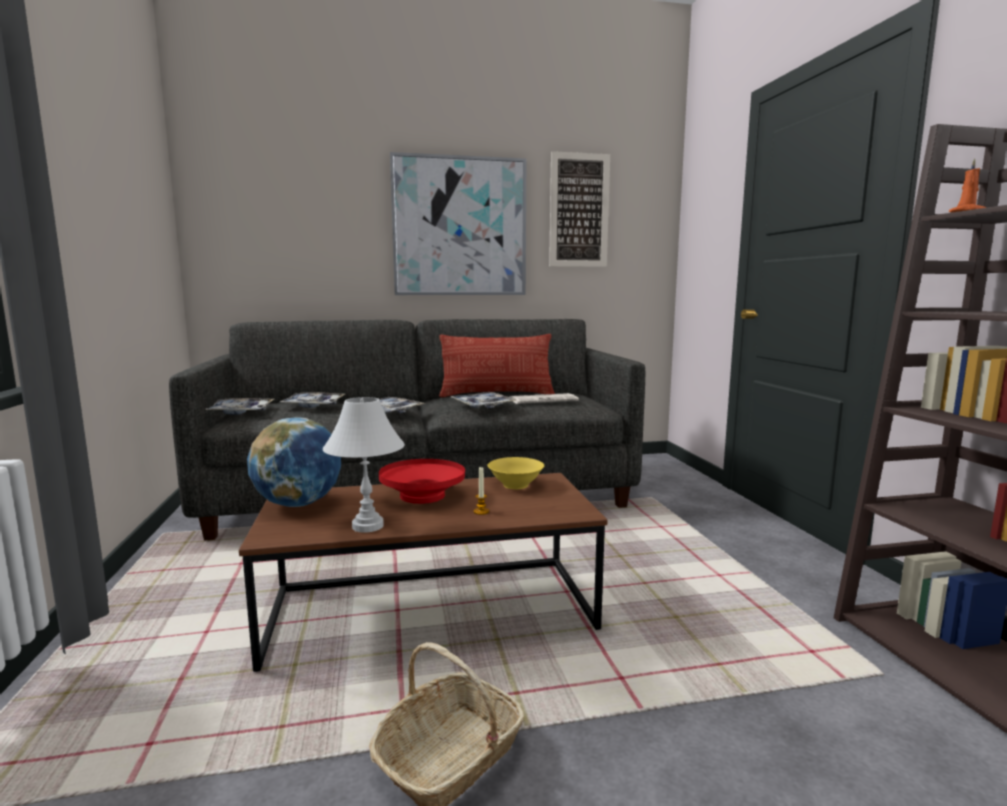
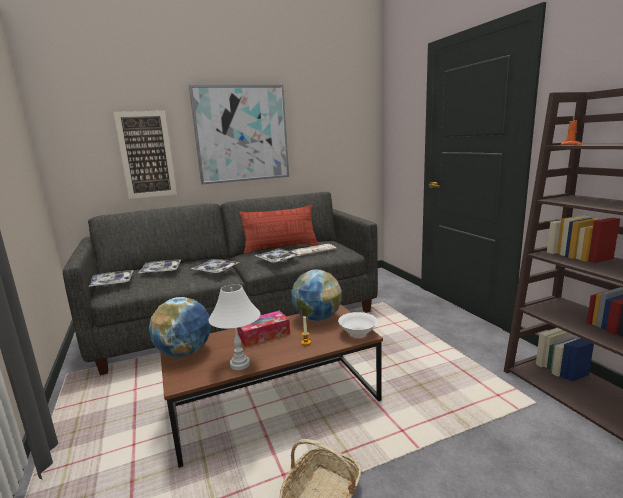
camera: 10 degrees left, 5 degrees up
red bowl [379,459,465,504] -> tissue box [237,310,290,347]
yellow bowl [488,457,544,489] -> globe [291,269,342,321]
picture [549,151,610,267] -> picture moved to [114,111,177,199]
none -> white bowl [338,312,378,338]

